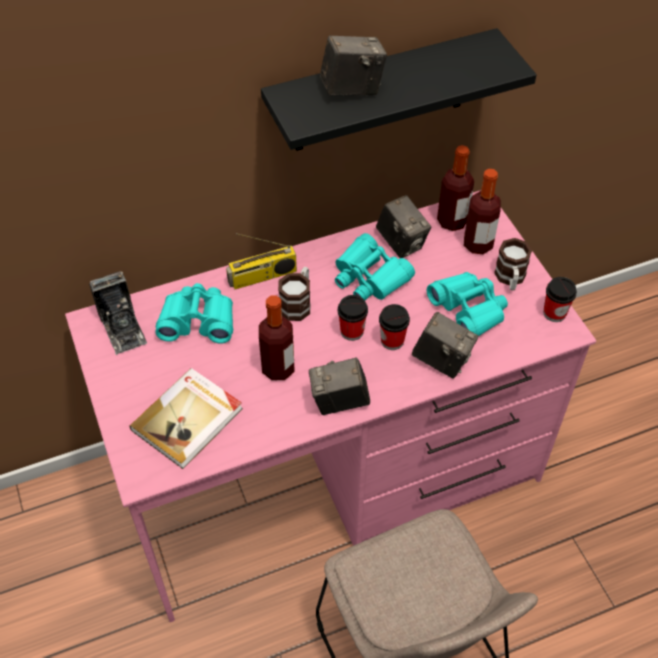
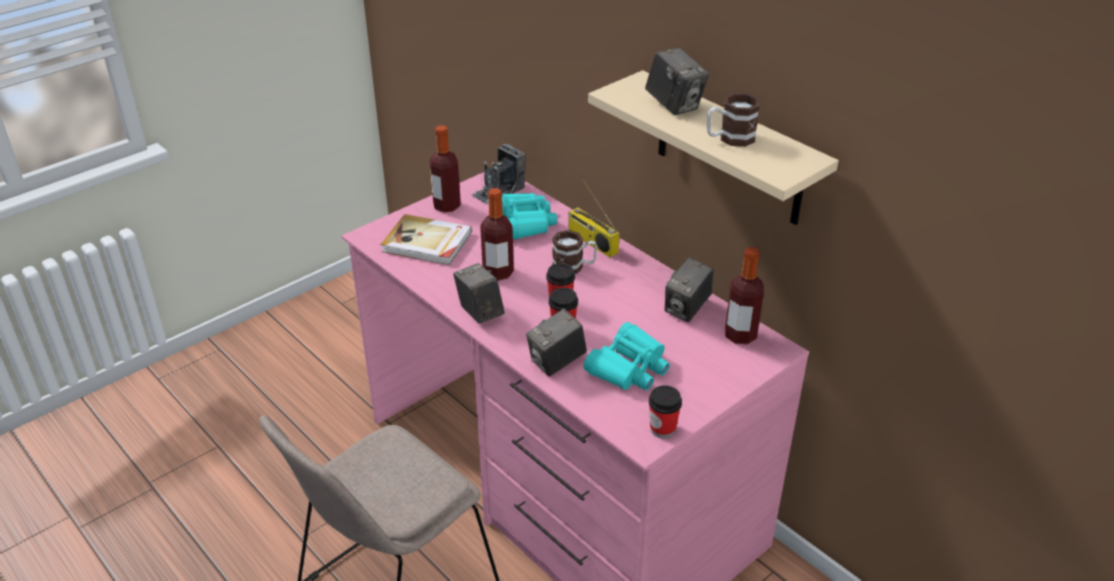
camera: 70 degrees right, 15 degrees down
black shelf [261,28,537,151] -> beige shelf [588,70,839,225]
turquoise binoculars [335,233,415,300] -> none
camera [412,312,478,378] -> camera turned 45 degrees clockwise [526,309,587,376]
bottle [464,169,501,254] -> bottle moved to [430,125,461,212]
mug [494,238,532,290] -> mug moved to [707,93,760,147]

